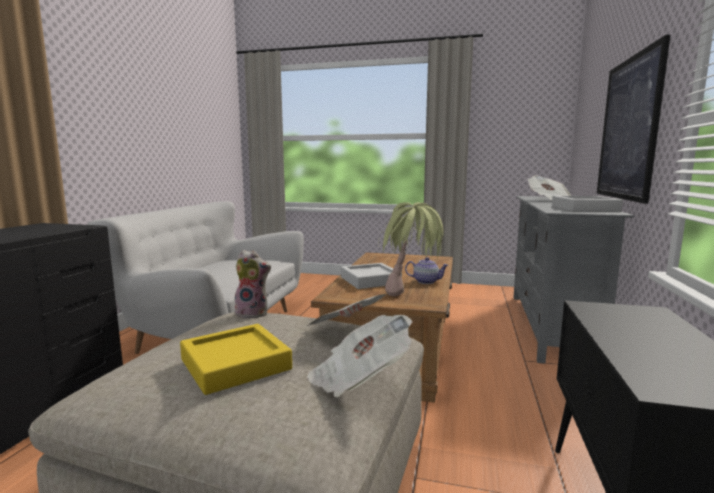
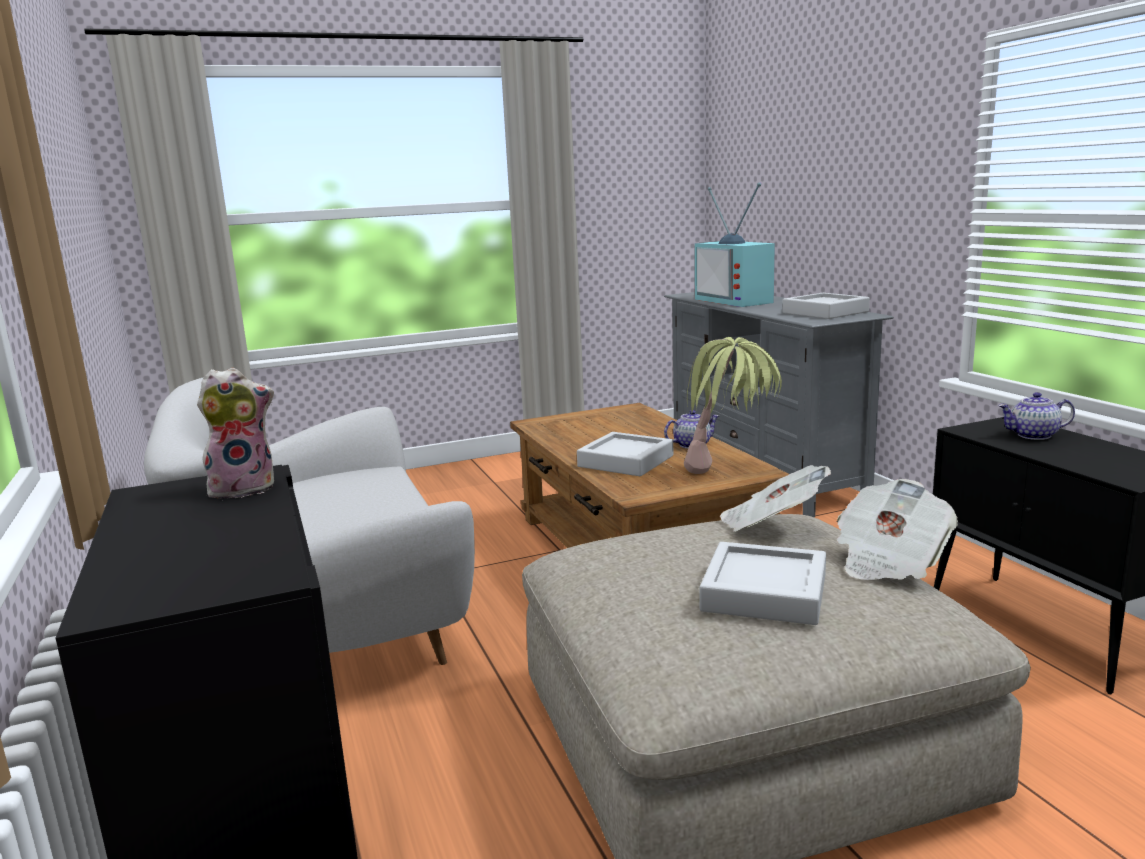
camera: 35 degrees left, 5 degrees up
yellow tray [180,324,292,395] -> grey tray [699,542,826,625]
plush toy [233,250,271,318] -> plush toy moved to [197,368,274,501]
newspaper [528,175,571,200] -> television [695,182,775,307]
picture [597,35,670,204] -> none
none -> teapot [998,392,1075,440]

